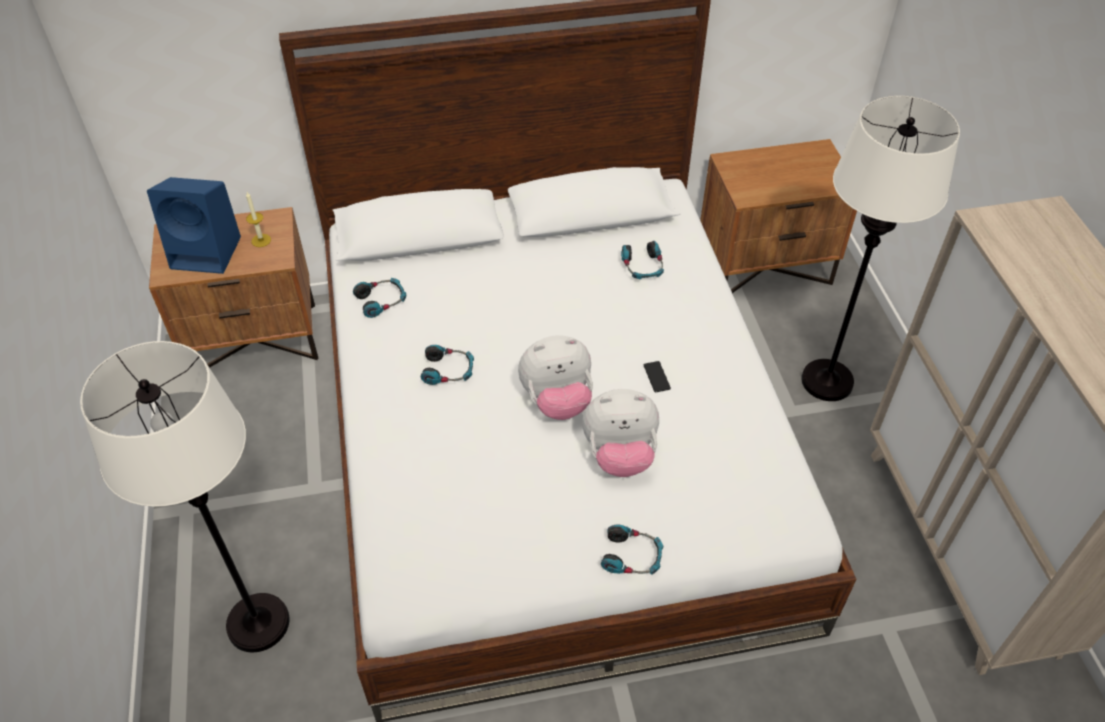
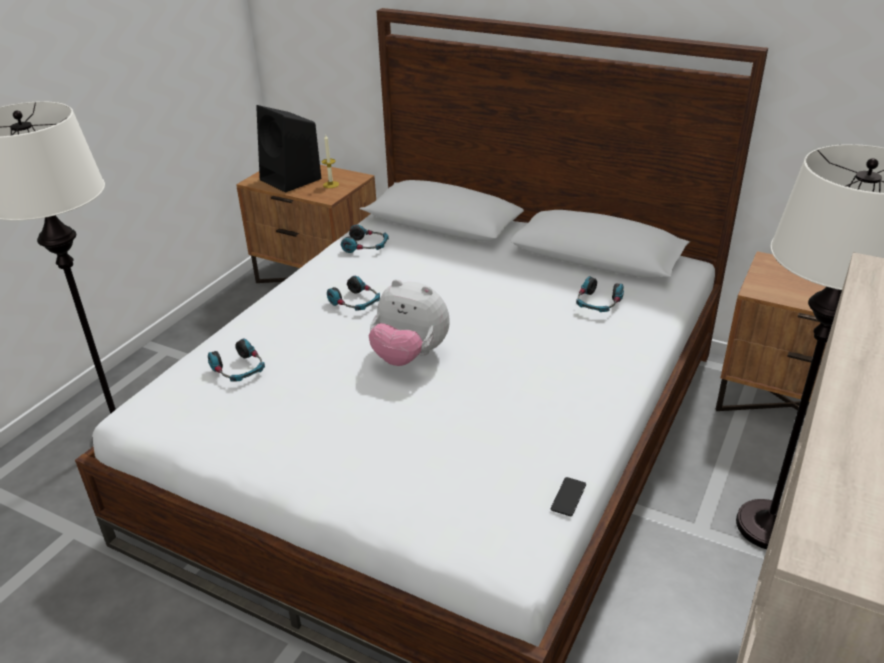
camera: 40 degrees right, 15 degrees down
blue speaker [147,177,241,274] -> black speaker [256,105,322,193]
plush toy [582,389,659,477] -> none
headphones [601,524,663,575] -> headphones moved to [208,338,265,382]
phone [644,361,671,392] -> phone moved to [551,477,586,516]

